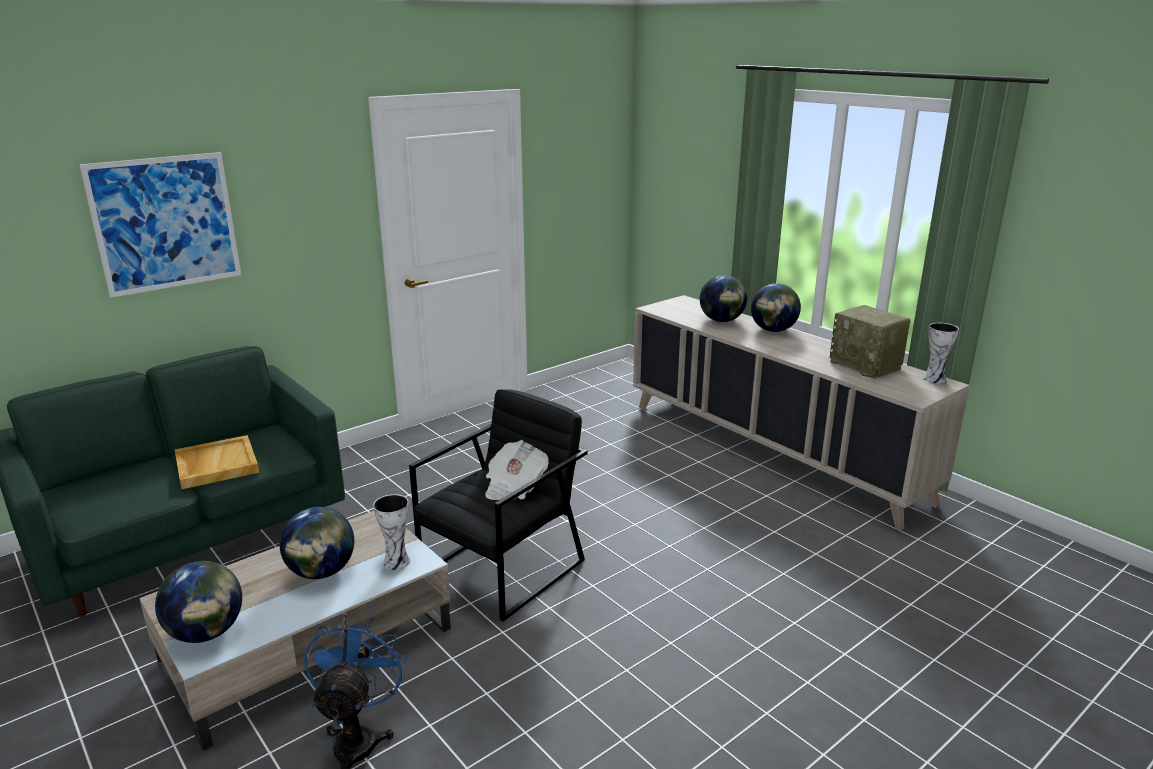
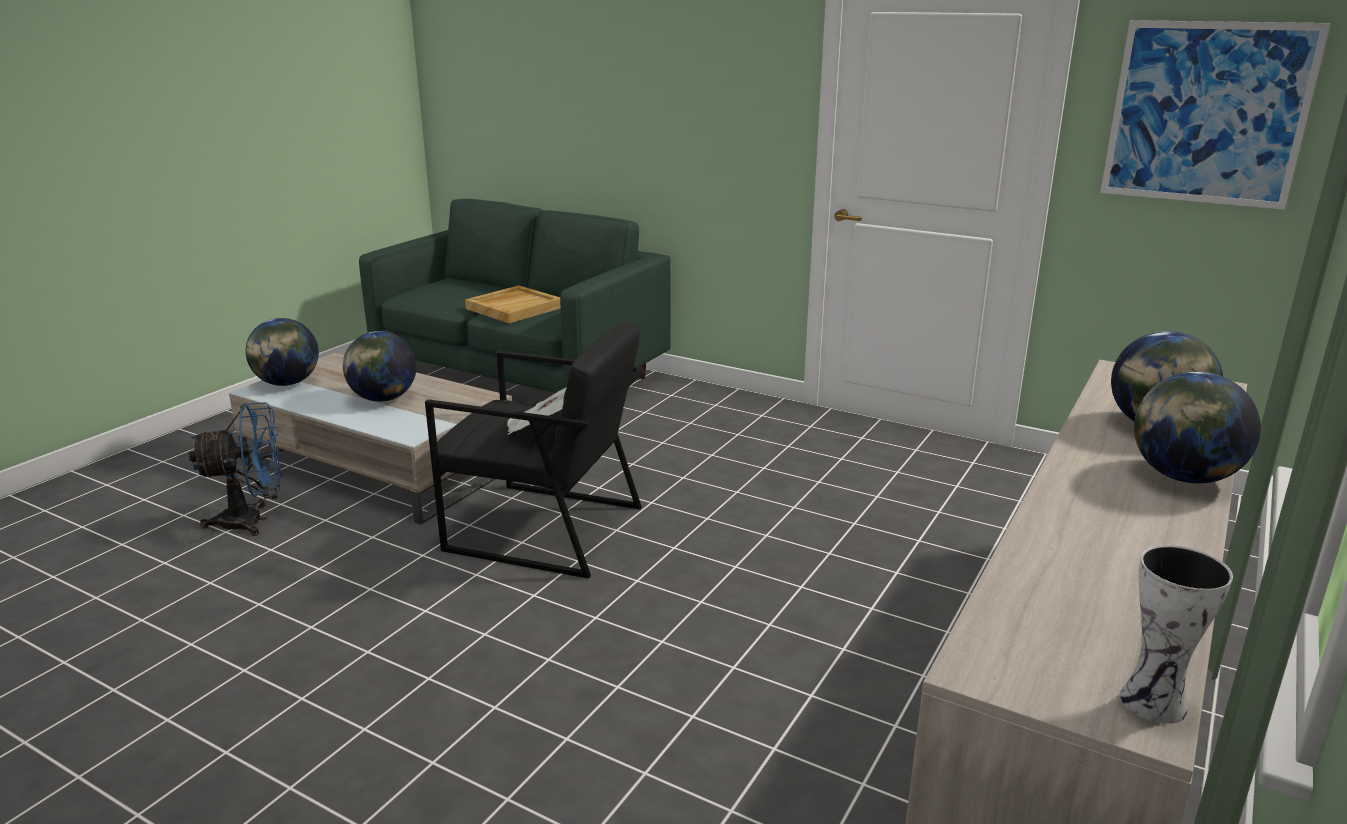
camera: 70 degrees right, 0 degrees up
picture [79,152,241,298] -> picture moved to [1100,20,1331,210]
vase [373,494,410,570] -> none
radio [829,305,910,379] -> none

